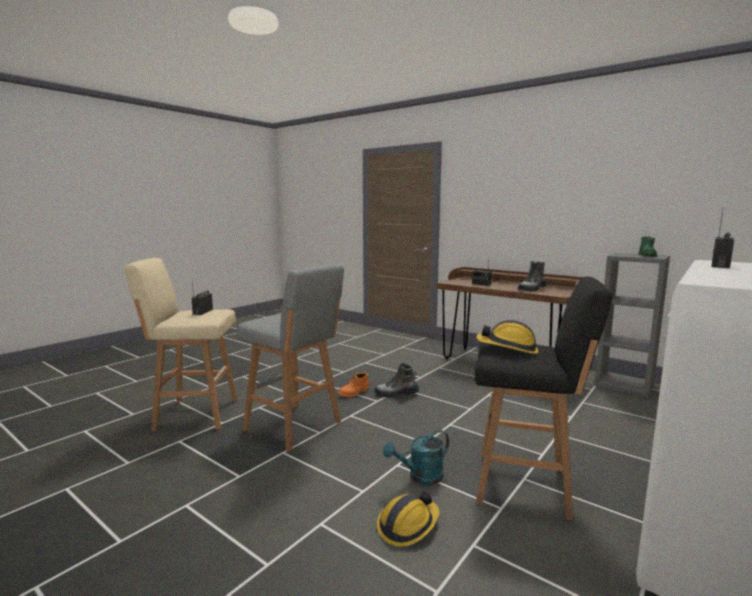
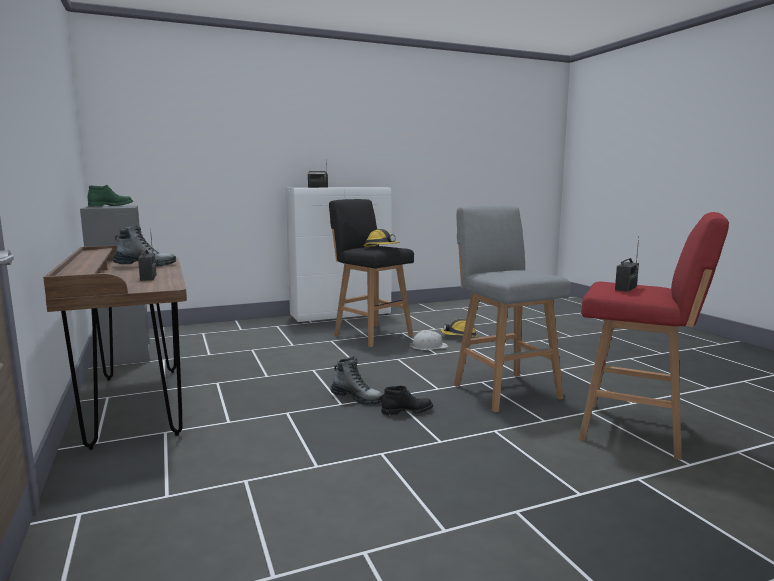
camera: 150 degrees left, 0 degrees up
beige stool [125,258,238,431] -> red stool [579,212,729,460]
orange boot [338,372,369,397] -> black boot [382,386,433,415]
turquoise watering can [383,430,449,485] -> white hard hat [410,330,448,350]

